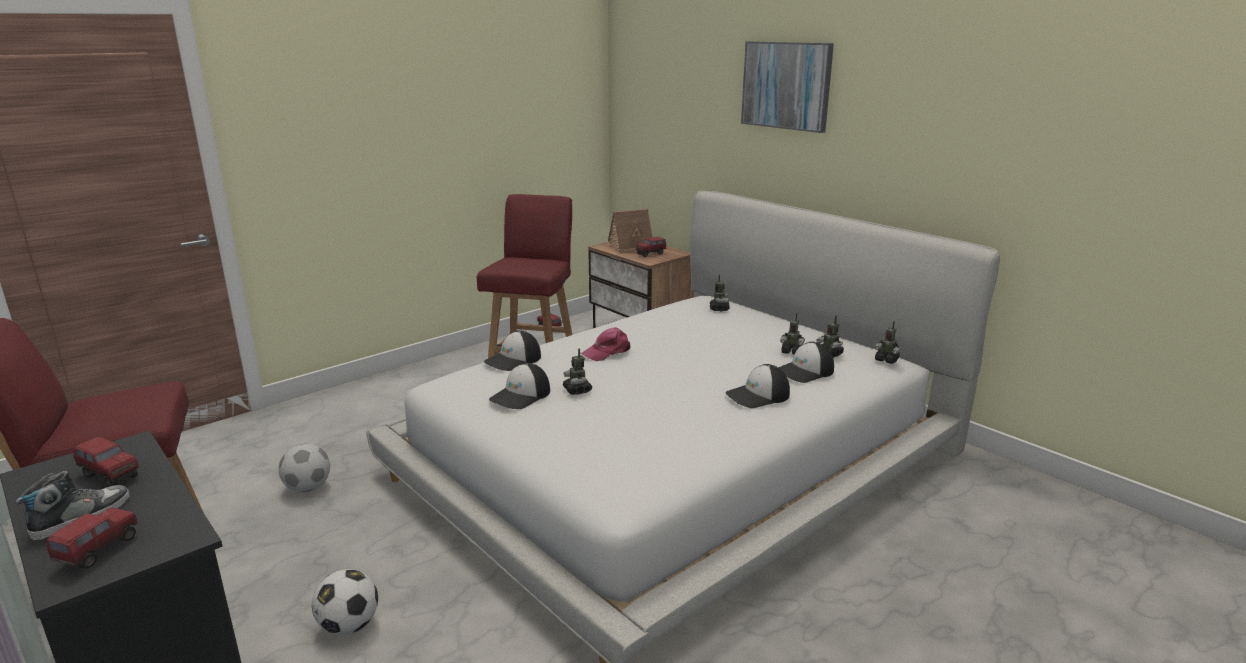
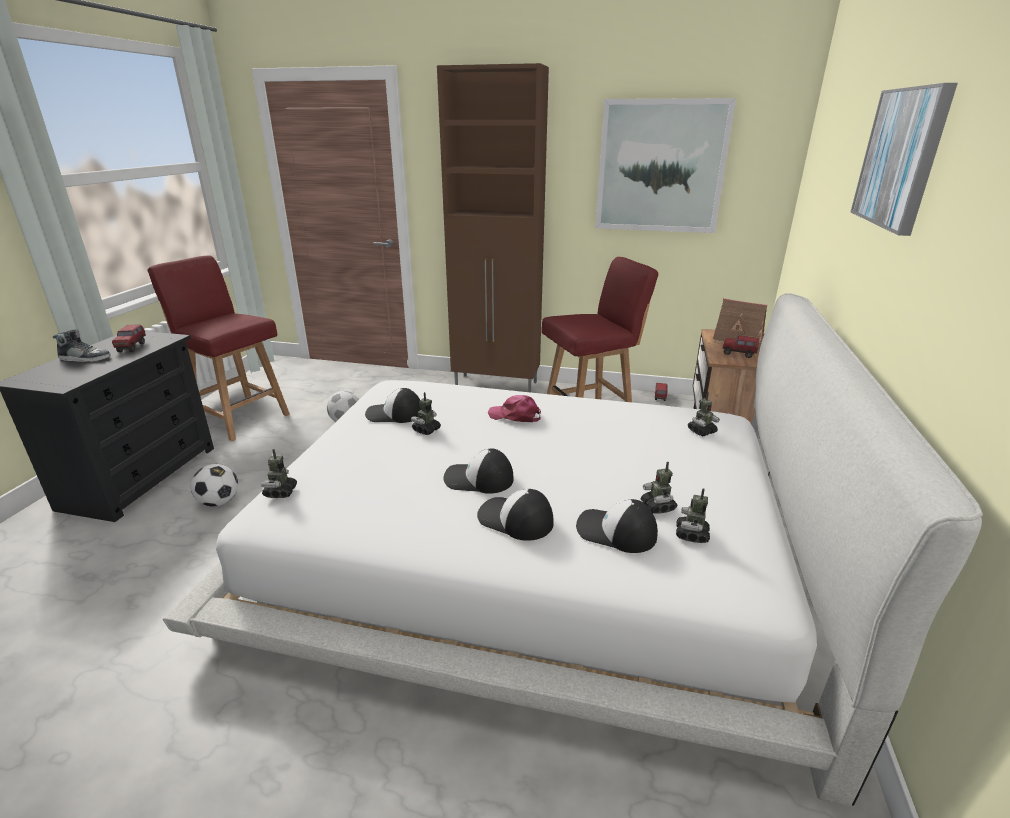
camera: 55 degrees right, 5 degrees up
toy truck [47,507,137,569] -> none
cap [484,331,541,371] -> cap moved to [443,449,513,494]
toy robot [874,321,901,364] -> toy robot moved to [261,449,297,498]
none -> brown cabinet [437,63,549,392]
none -> picture [595,98,736,233]

